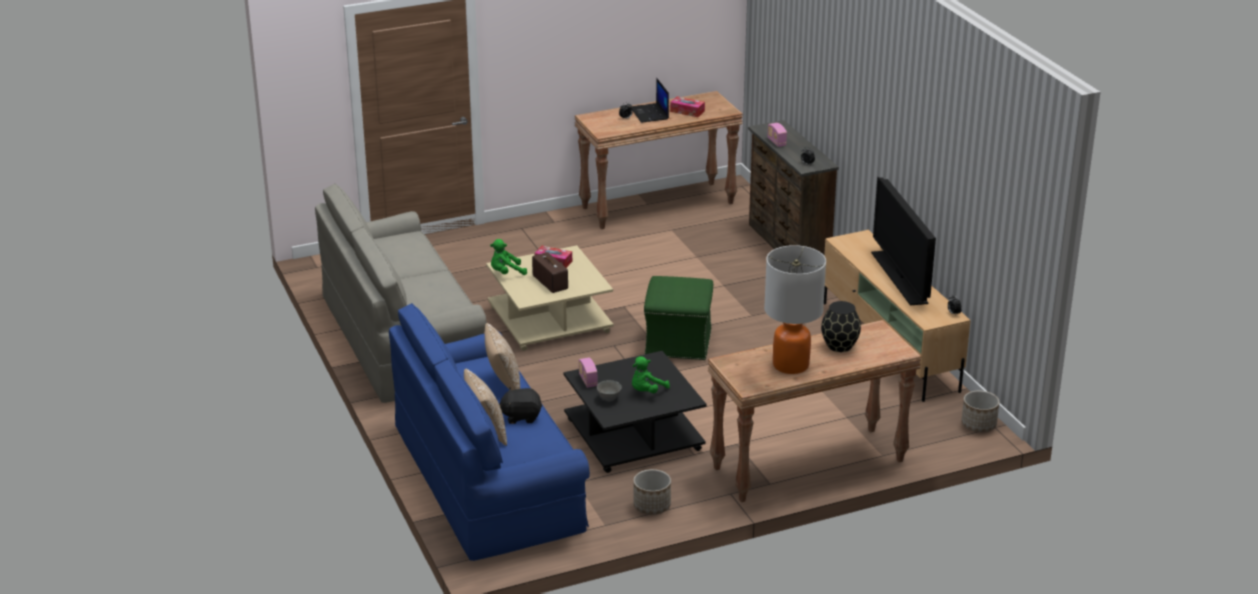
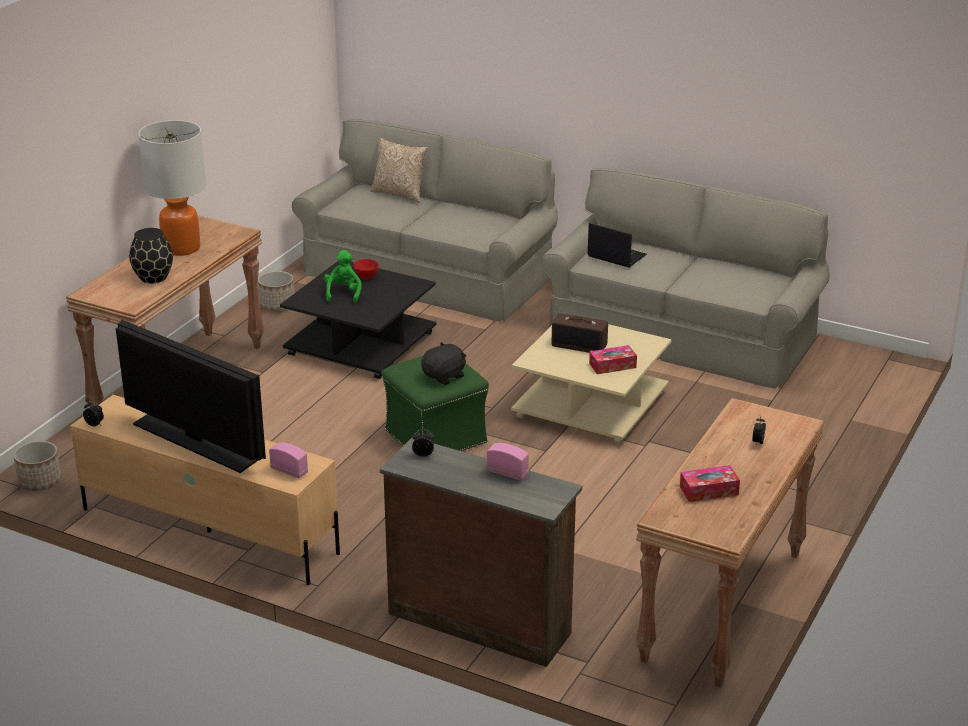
camera: 140 degrees right, 0 degrees up
blue sofa [389,303,590,561] -> grey sofa [292,119,558,322]
pillow [485,323,520,390] -> none
green plush toy [490,239,527,275] -> none
black plush toy [499,387,542,424] -> black plush toy moved to [421,342,466,385]
radio [579,358,598,388] -> radio moved to [269,442,308,478]
grey bowl [597,380,622,401] -> red bowl [353,259,379,279]
laptop [630,78,669,123] -> laptop moved to [587,223,647,268]

